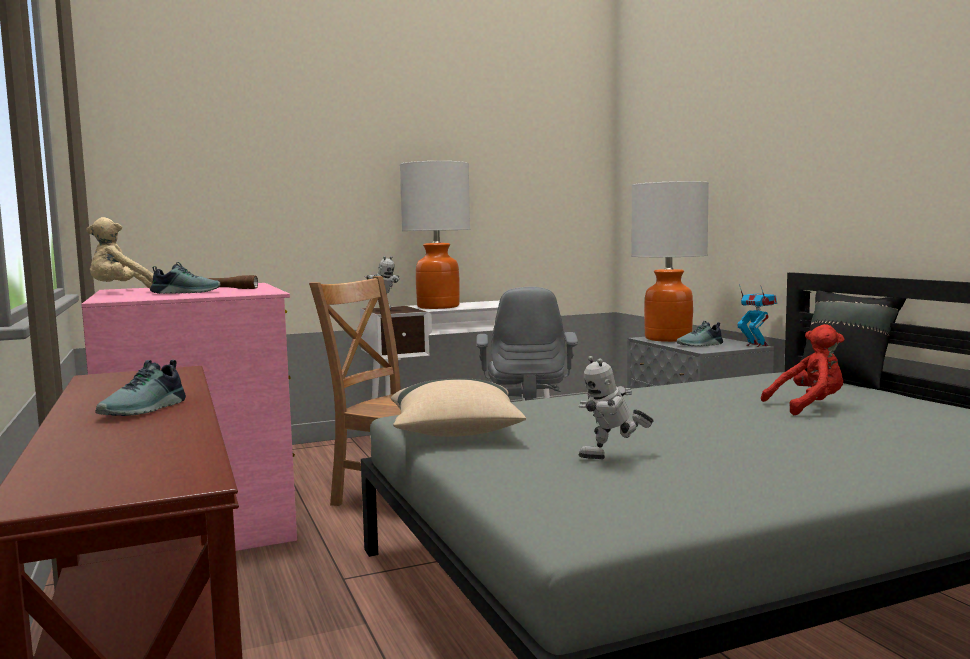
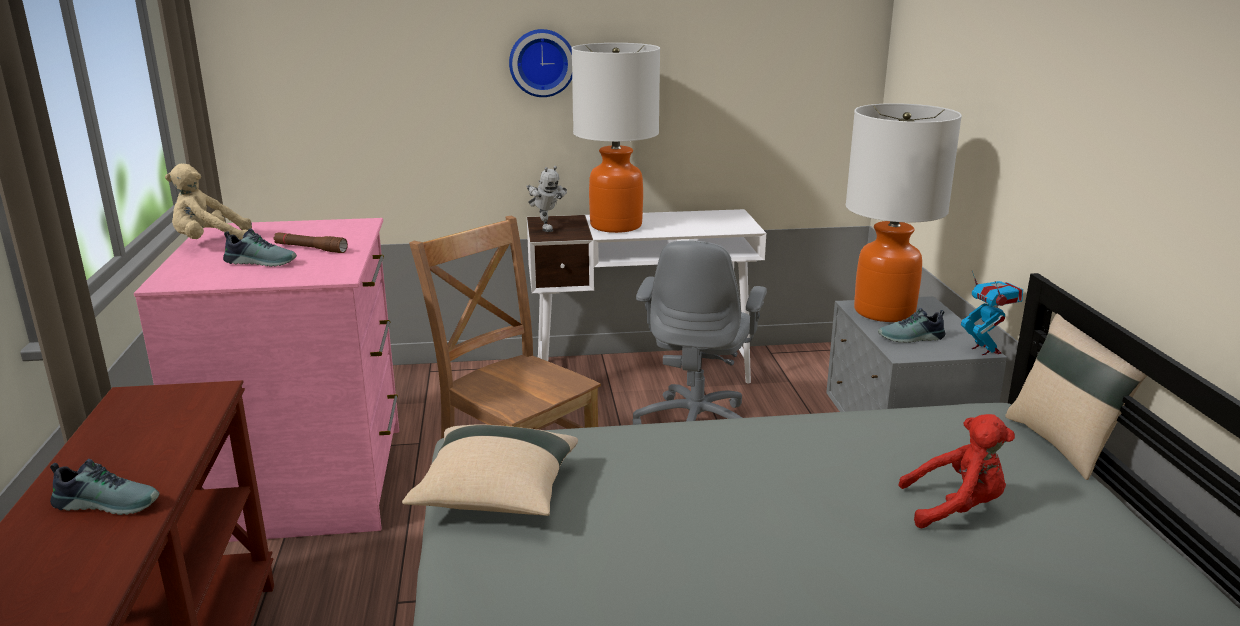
camera: 15 degrees right, 15 degrees up
shoe [95,360,186,416] -> shoe turned 120 degrees counterclockwise [50,459,160,515]
toy robot [579,356,654,459] -> none
black pillow [801,291,906,390] -> beige pillow [1005,314,1147,480]
none -> wall clock [509,29,572,97]

